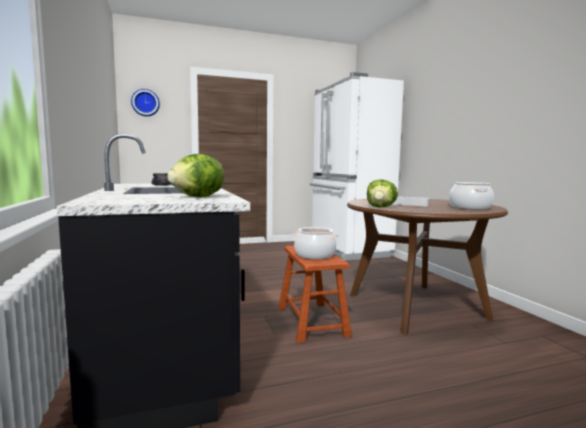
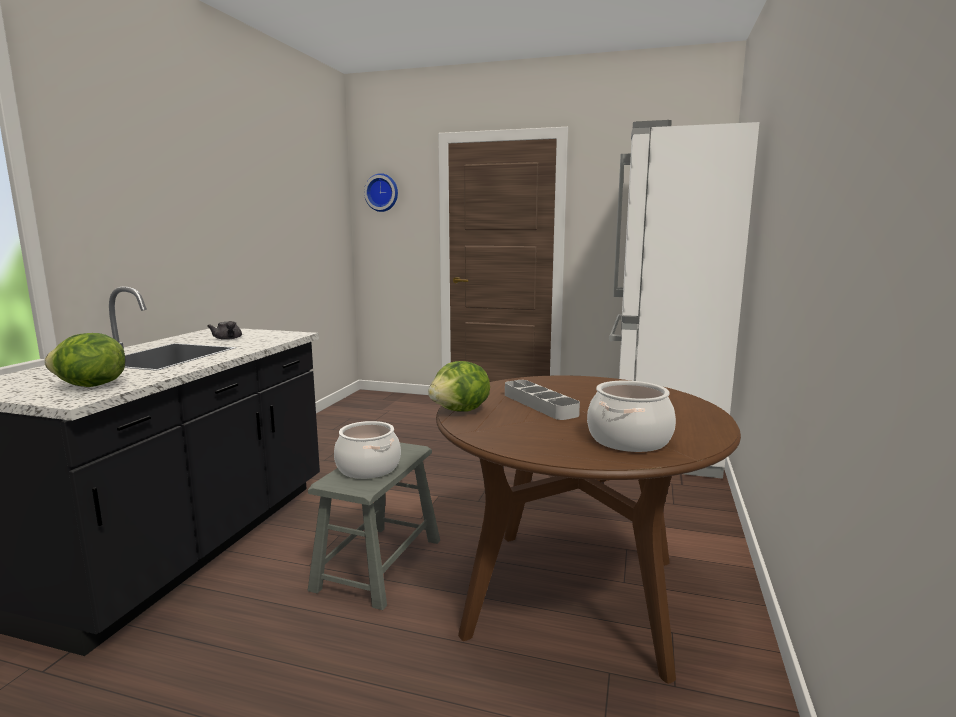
camera: 35 degrees right, 5 degrees up
brown stool [278,246,352,343] -> grey stool [308,443,440,610]

